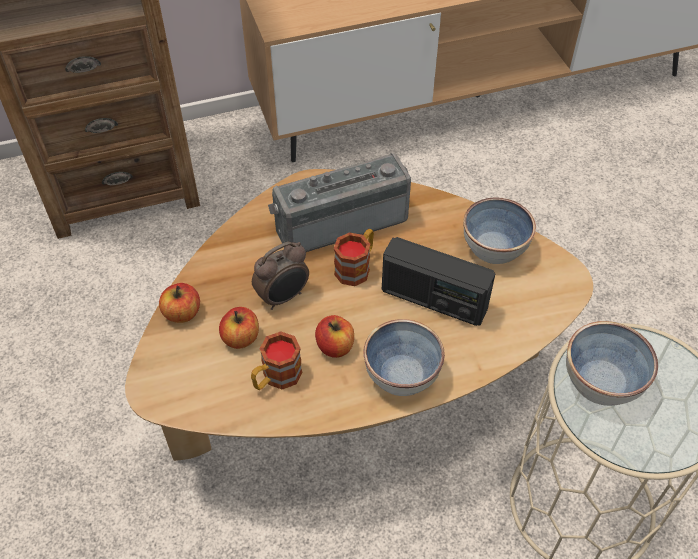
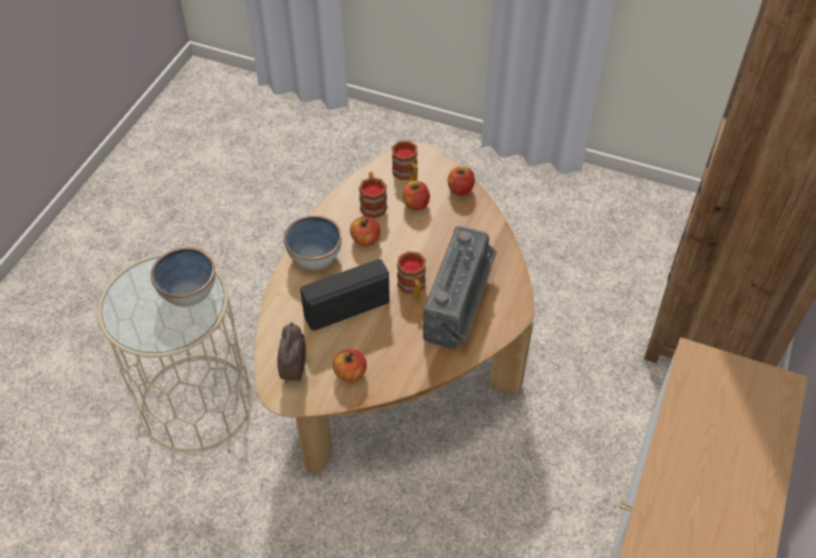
camera: 130 degrees right, 0 degrees up
alarm clock [252,242,309,310] -> alarm clock moved to [277,322,306,383]
bowl [463,197,536,264] -> apple [333,349,367,382]
none -> mug [392,141,418,181]

